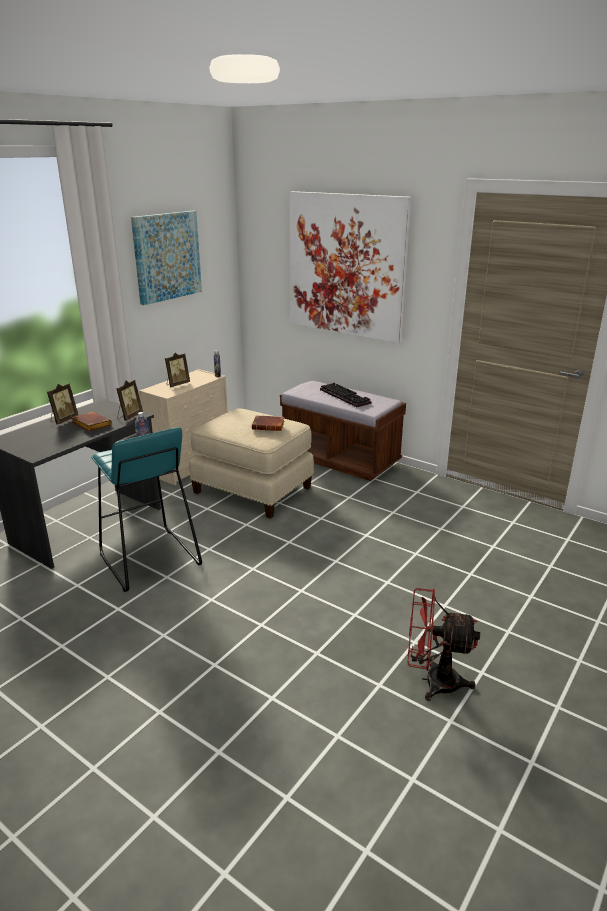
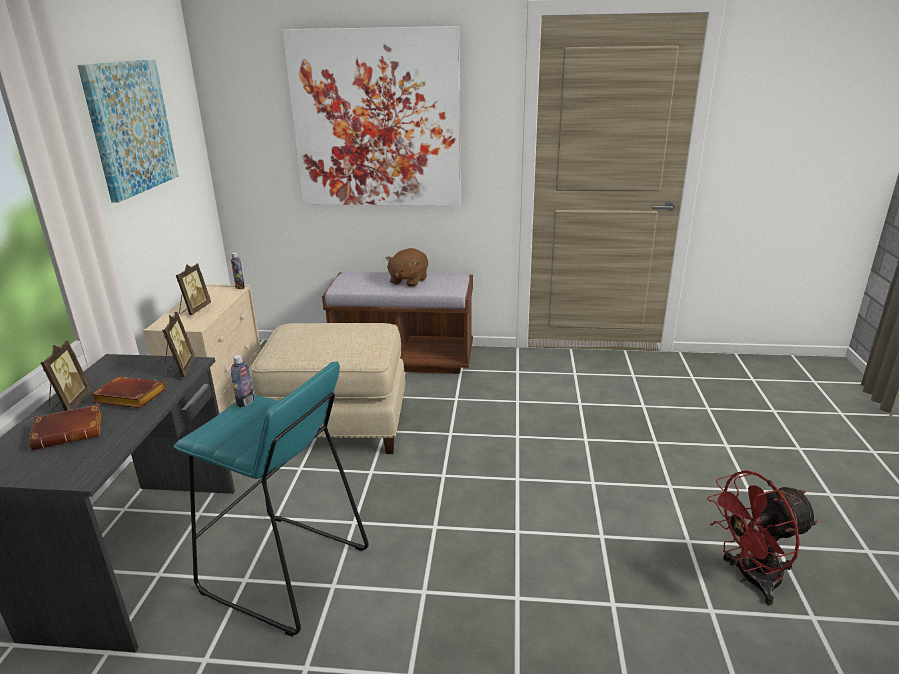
camera: 30 degrees left, 0 degrees up
brown book [252,415,285,431] -> brown book moved to [29,404,102,450]
keyboard [320,383,371,407] -> brown plush toy [386,248,428,287]

